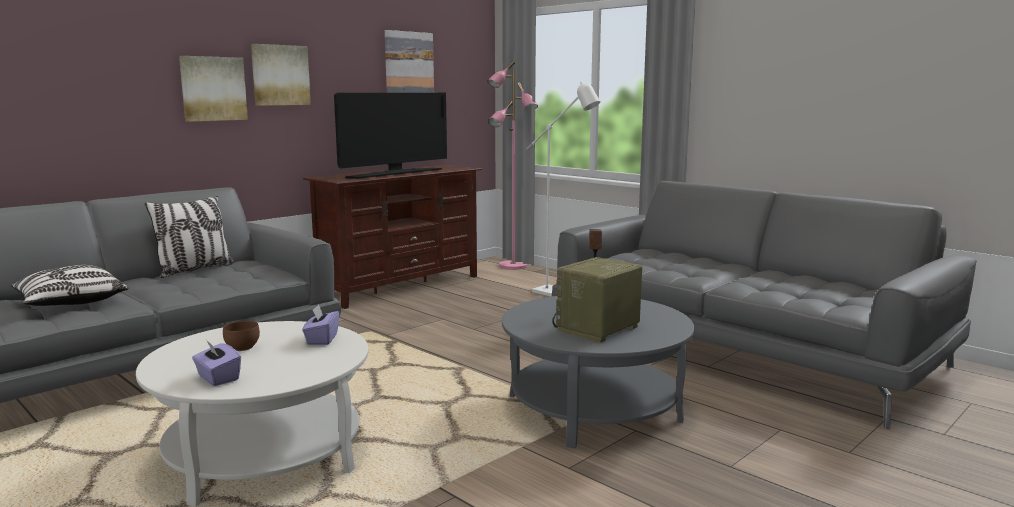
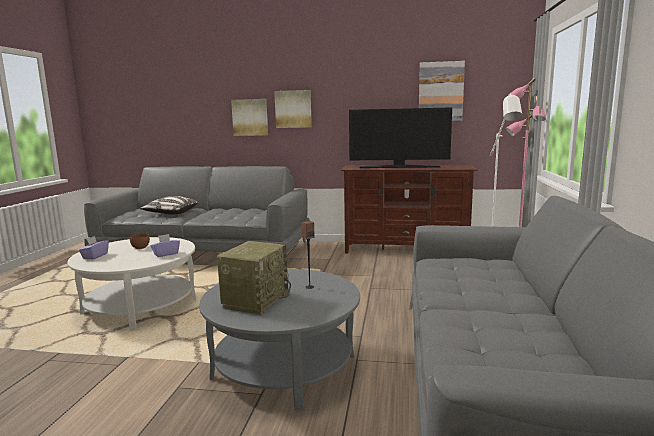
camera: 55 degrees right, 0 degrees up
pillow [145,196,234,278] -> none
picture [251,44,311,106] -> picture moved to [231,99,268,136]
radio [552,257,642,343] -> radio turned 105 degrees clockwise [217,241,291,315]

